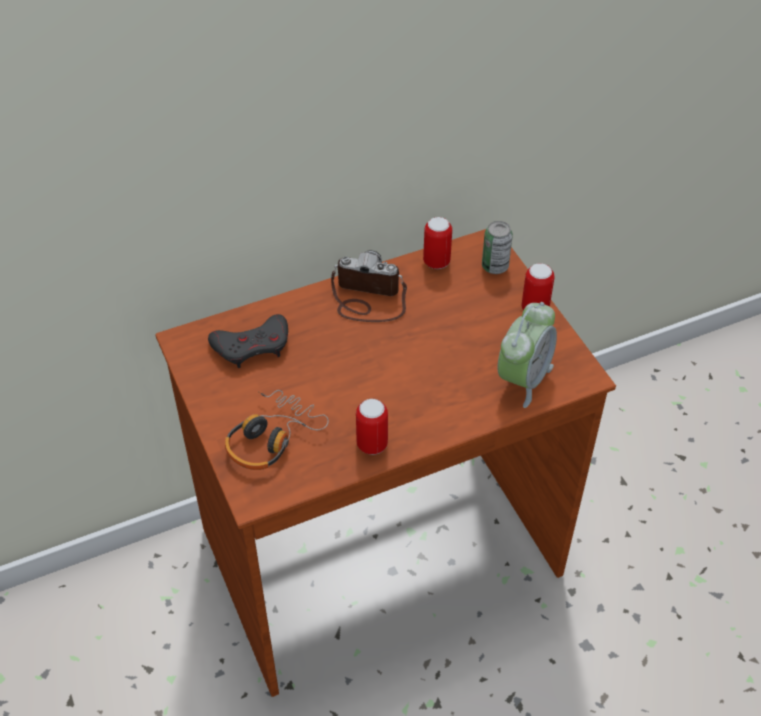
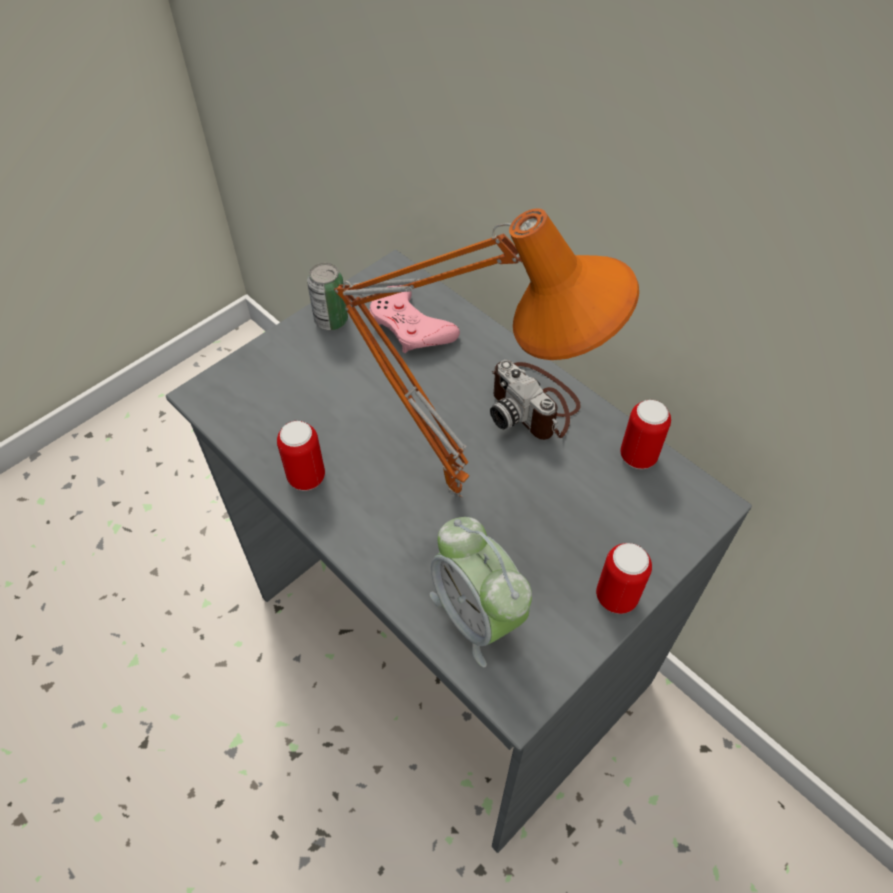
camera: 70 degrees right, 5 degrees up
brown desk [155,229,616,697] -> grey desk [166,250,752,853]
grey game controller [208,314,288,368] -> pink game controller [369,285,460,353]
headphones [225,390,329,470] -> none
camera [331,250,407,322] -> camera turned 150 degrees clockwise [490,360,581,440]
can [482,221,513,274] -> can moved to [307,263,348,330]
alarm clock [497,302,557,408] -> alarm clock turned 45 degrees clockwise [429,517,532,667]
none -> orange table lamp [334,208,639,498]

